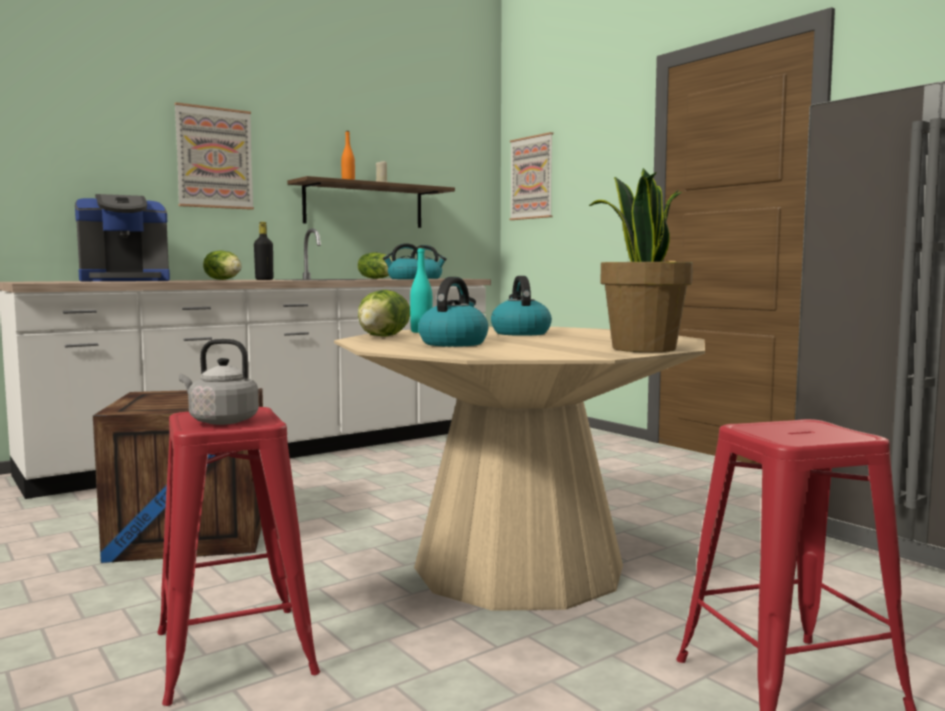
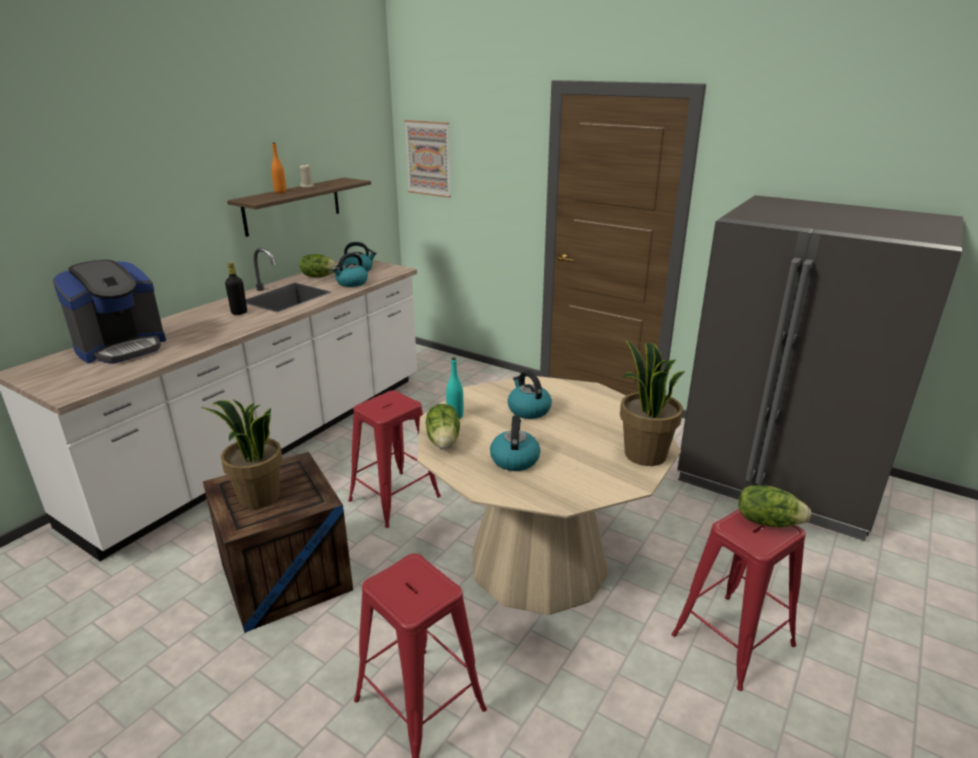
camera: 20 degrees left, 20 degrees up
picture [174,102,254,210] -> none
grey kettle [179,339,259,425] -> none
lettuce [203,250,242,280] -> lettuce moved to [739,485,811,528]
none -> potted plant [202,399,283,509]
none -> red stool [348,391,441,528]

